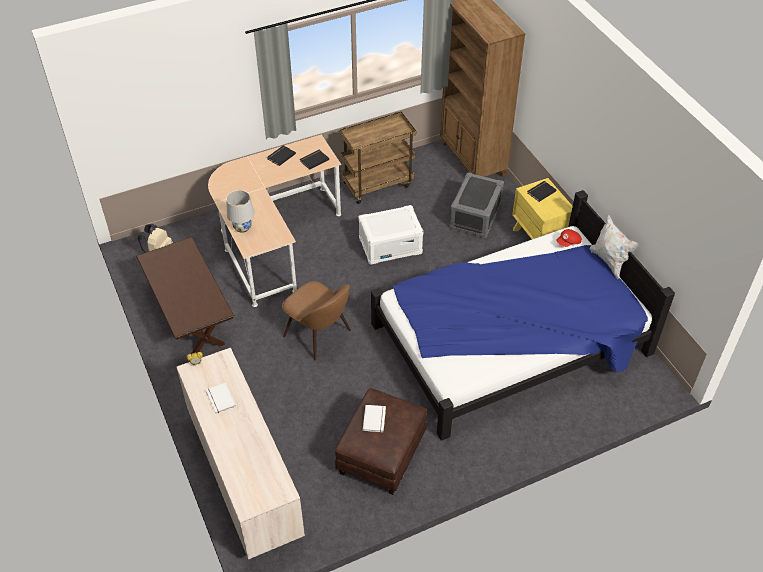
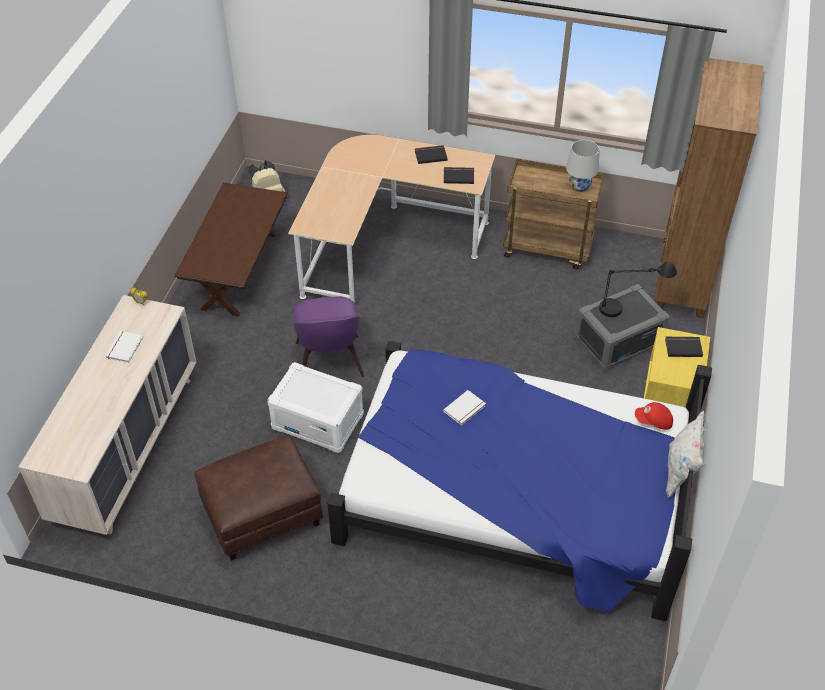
camera: 40 degrees right, 0 degrees up
white table lamp [227,190,254,233] -> white table lamp moved to [566,140,599,192]
brown chair [282,281,351,360] -> purple chair [293,297,364,377]
white storage box [359,205,424,265] -> white storage box moved to [267,362,364,453]
white book [363,405,386,432] -> white book moved to [443,390,486,426]
none -> black table lamp [599,262,677,317]

